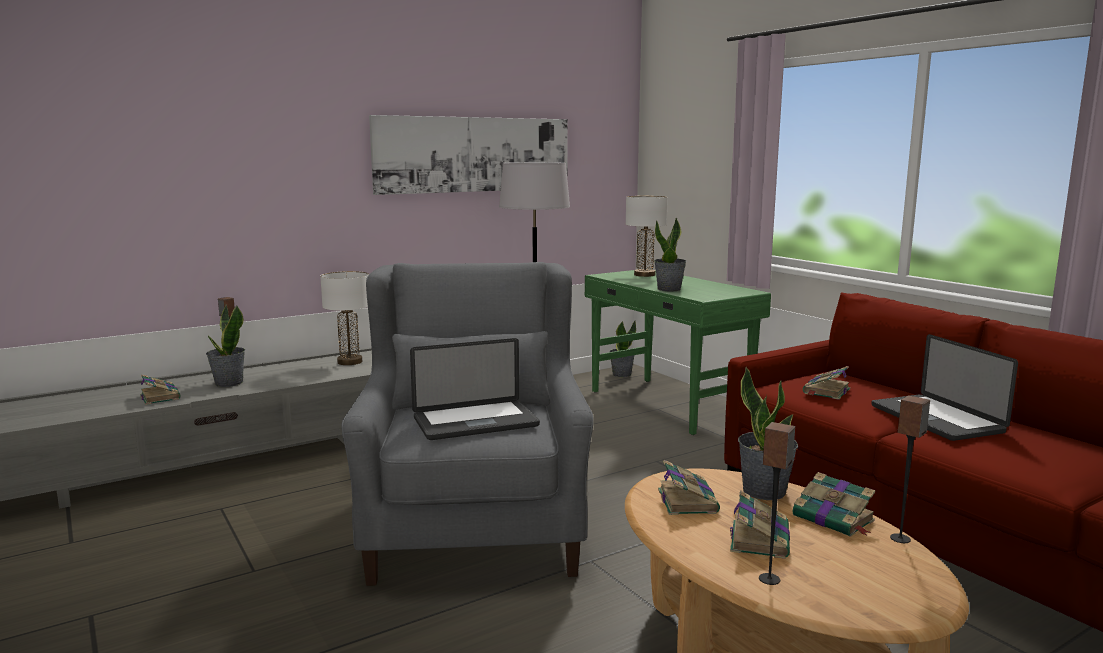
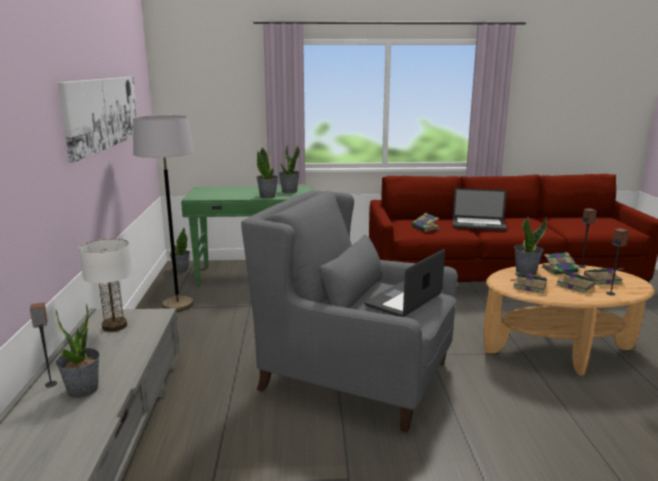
camera: 60 degrees left, 5 degrees up
book [140,374,181,405] -> book moved to [584,268,624,285]
laptop [410,338,540,440] -> laptop turned 150 degrees counterclockwise [365,249,445,317]
table lamp [626,196,668,277] -> none
none -> potted plant [279,145,300,193]

